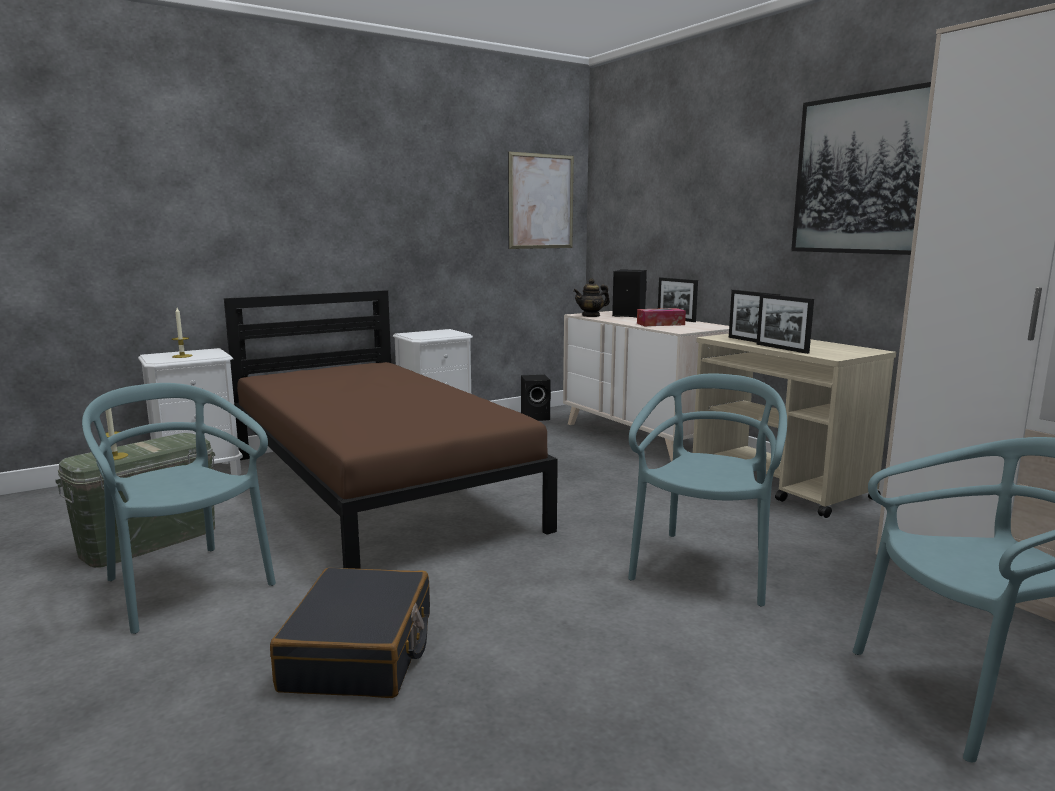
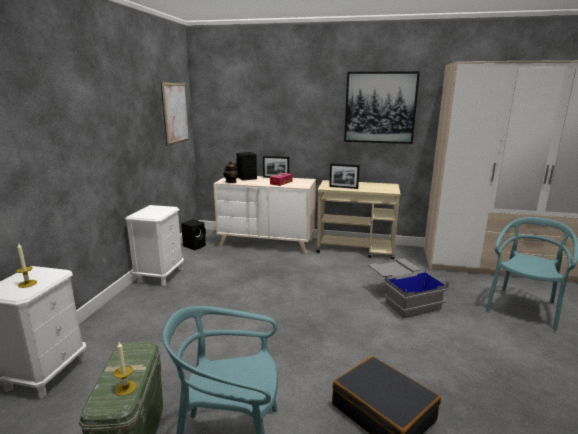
camera: 45 degrees left, 5 degrees up
brown bed [224,290,558,569] -> none
turquoise chair [628,373,787,606] -> grey storage box [368,258,449,319]
picture frame [756,294,814,354] -> none

